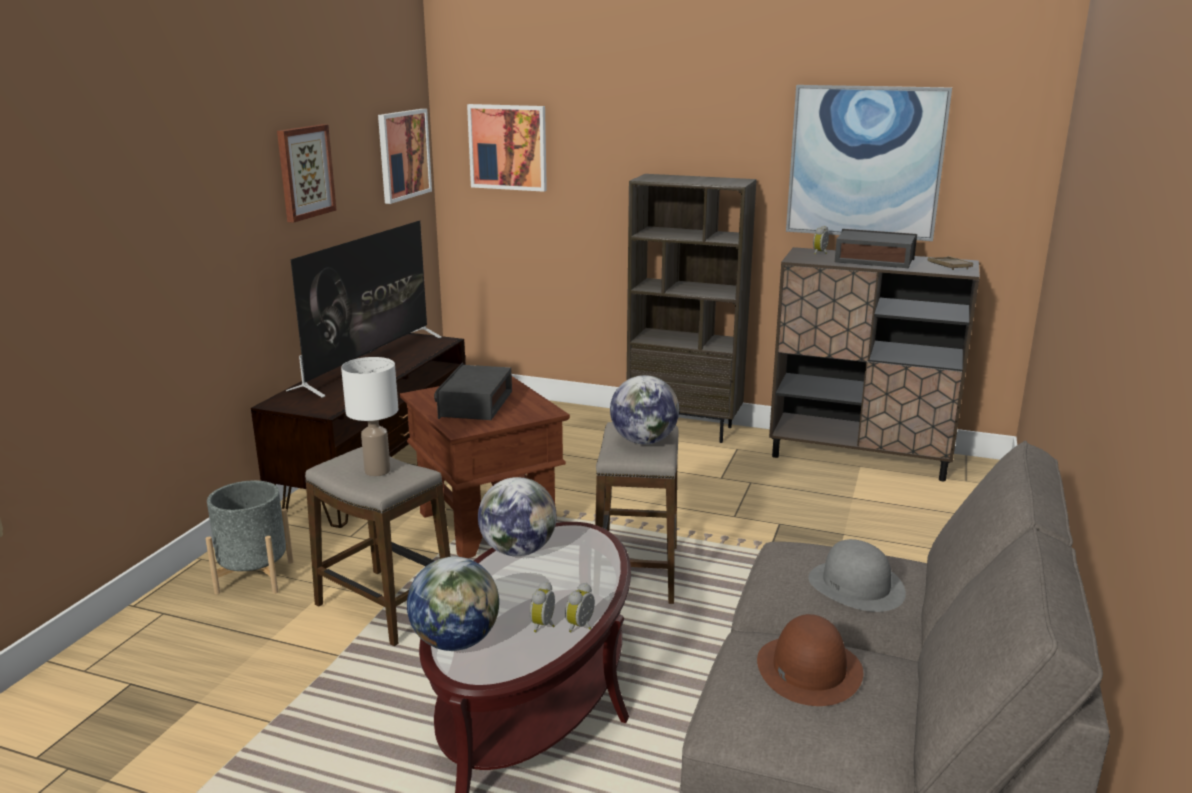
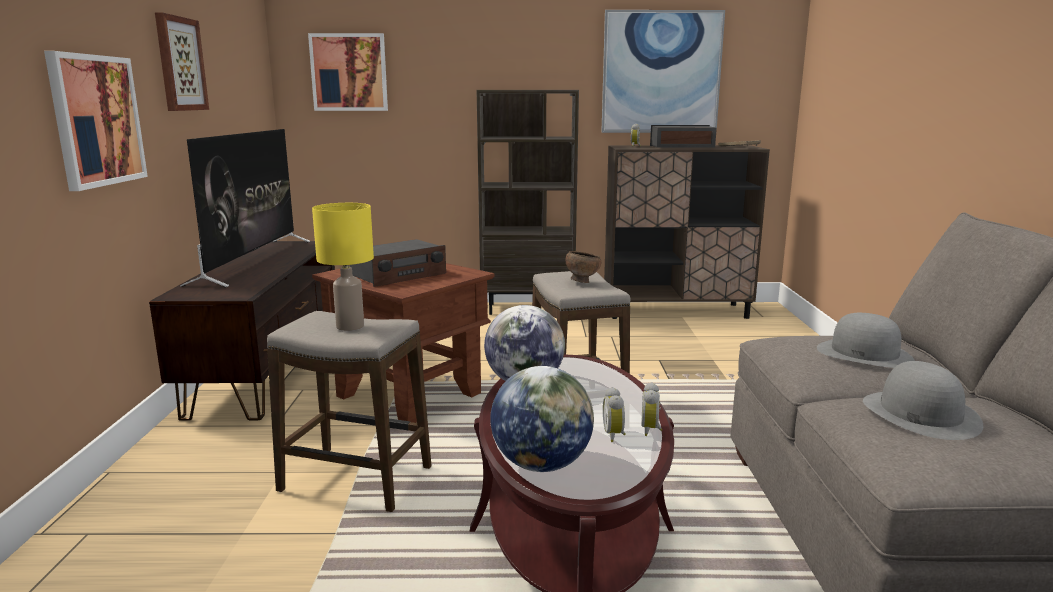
camera: 20 degrees left, 5 degrees down
grey planter [205,480,293,595] -> none
white table lamp [341,357,398,476] -> yellow table lamp [312,203,374,331]
picture [378,109,432,204] -> picture moved to [44,51,148,191]
radio [434,363,512,420] -> radio turned 120 degrees counterclockwise [350,239,446,287]
globe [610,375,679,444] -> brown bowl [565,251,601,283]
brown hat [757,614,863,706] -> grey hat [863,361,983,440]

